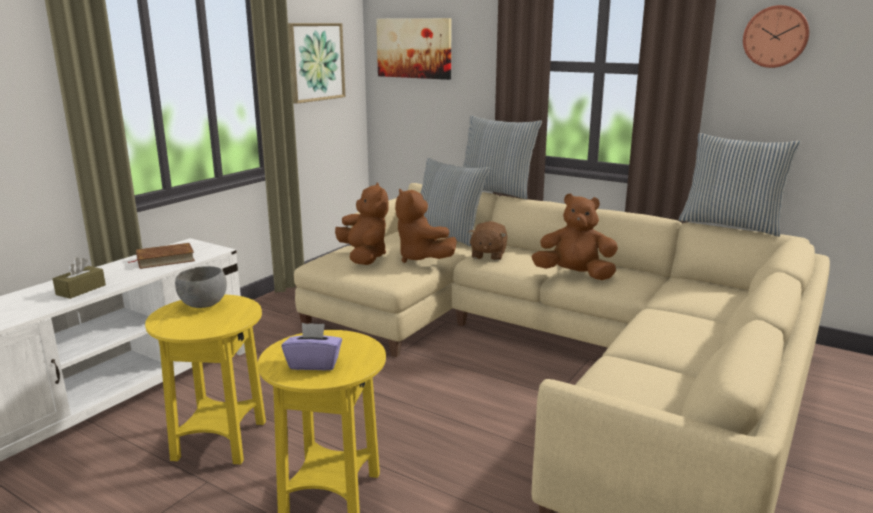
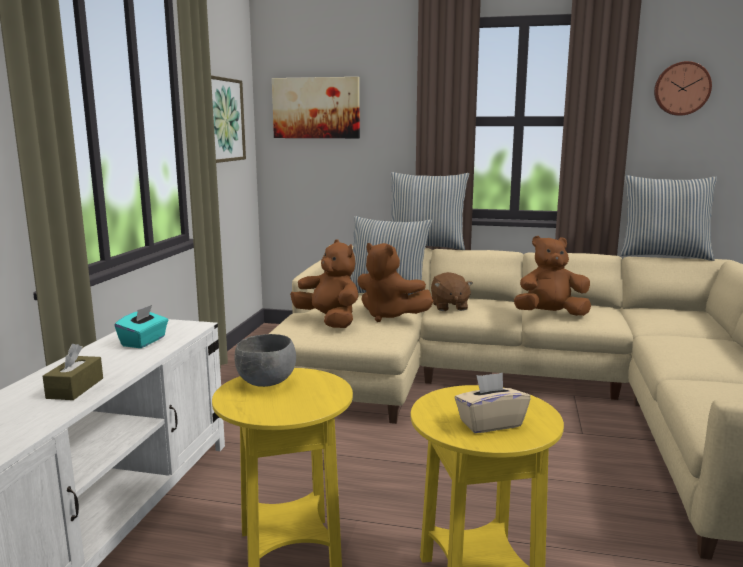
camera: 20 degrees left, 5 degrees down
brown book [128,243,195,269] -> turquoise tissue box [114,305,168,348]
purple tissue box [282,323,342,370] -> beige tissue box [455,373,530,433]

